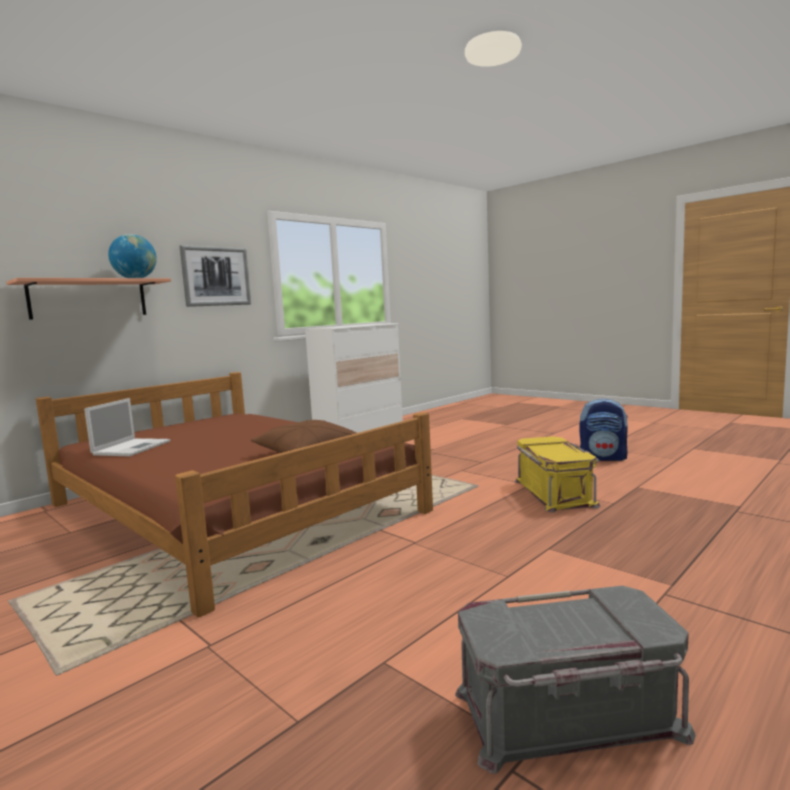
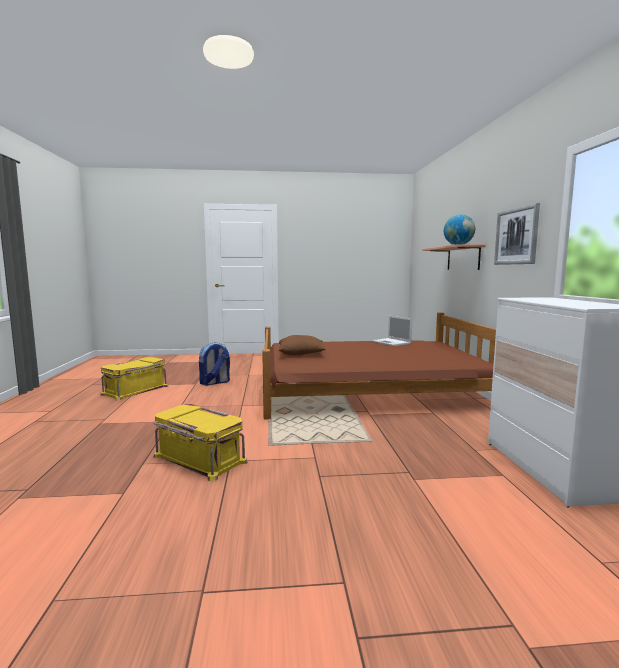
camera: 130 degrees right, 0 degrees up
grey storage box [455,586,696,774] -> yellow storage box [101,357,168,400]
backpack [580,398,628,461] -> backpack moved to [199,343,230,386]

